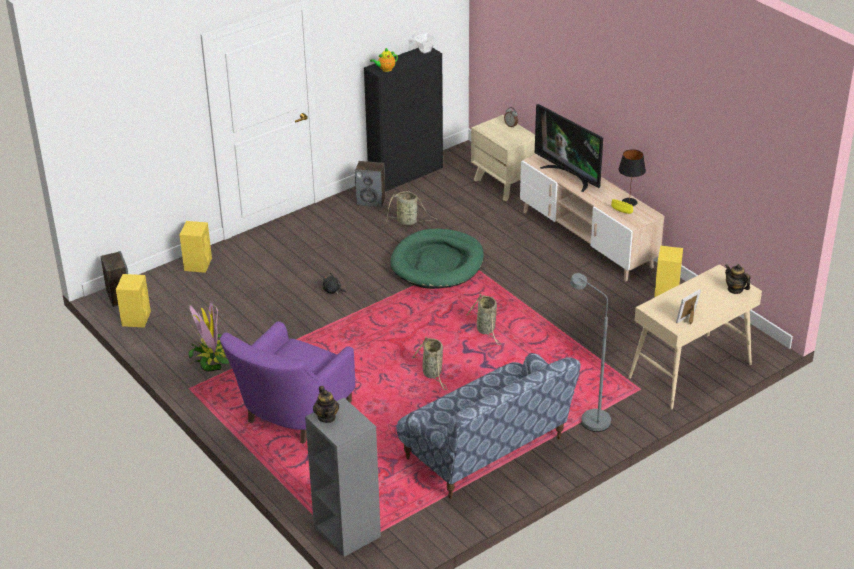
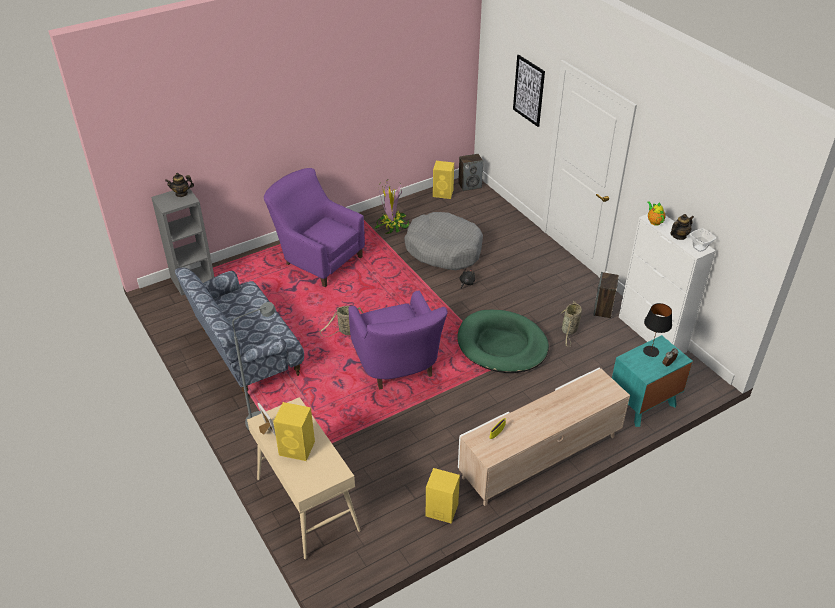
camera: 95 degrees right, 5 degrees up
yellow speaker [180,221,212,273] -> yellow speaker moved to [273,402,315,461]
black cabinet [364,48,443,192] -> white cabinet [619,214,716,353]
basket [466,294,500,345] -> purple armchair [348,291,448,390]
beige nightstand [471,115,536,201] -> turquoise nightstand [612,335,693,427]
television [535,104,603,192] -> none
black table lamp [618,149,646,206] -> black table lamp moved to [643,303,672,357]
teapot [725,264,751,294] -> teapot moved to [670,214,694,240]
none -> grey dog bed [404,212,483,270]
none -> picture [513,55,545,127]

